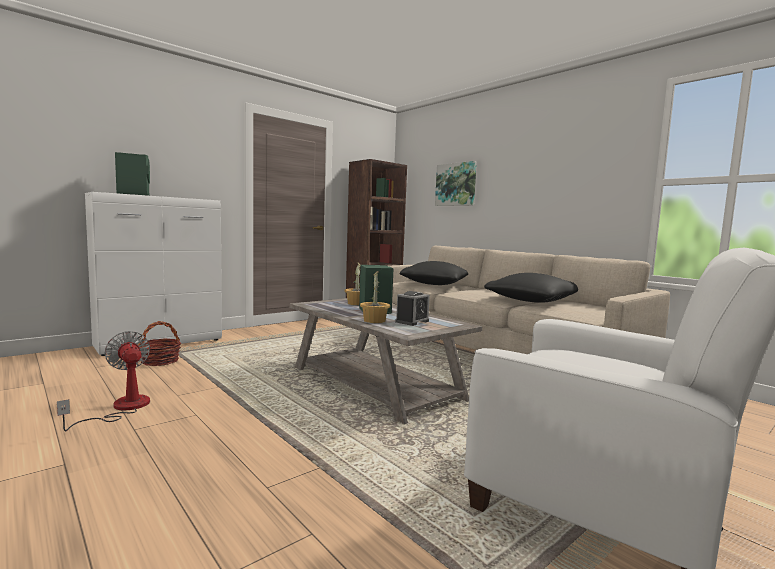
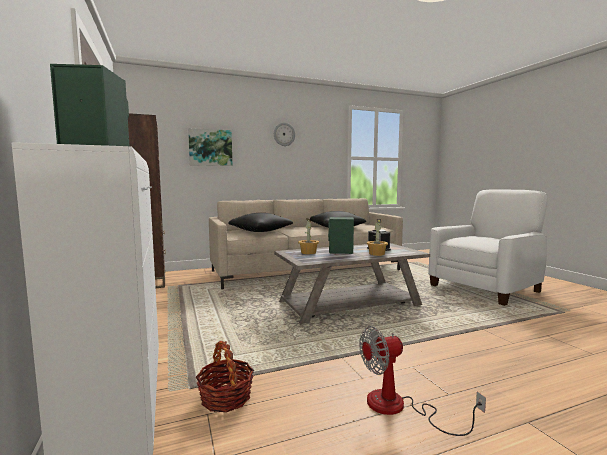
camera: 70 degrees left, 0 degrees up
none -> wall clock [274,123,295,146]

